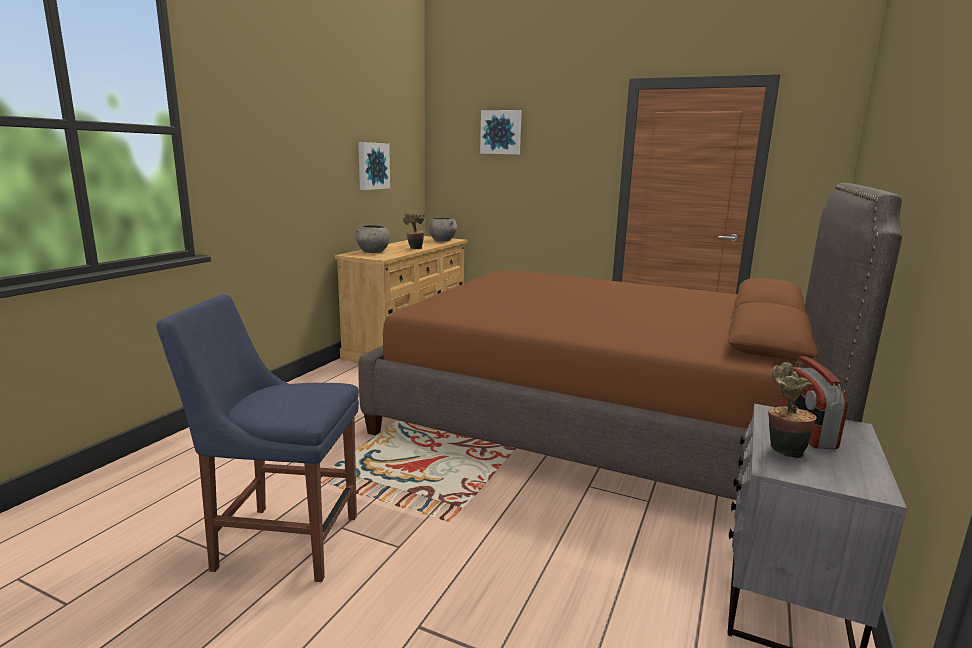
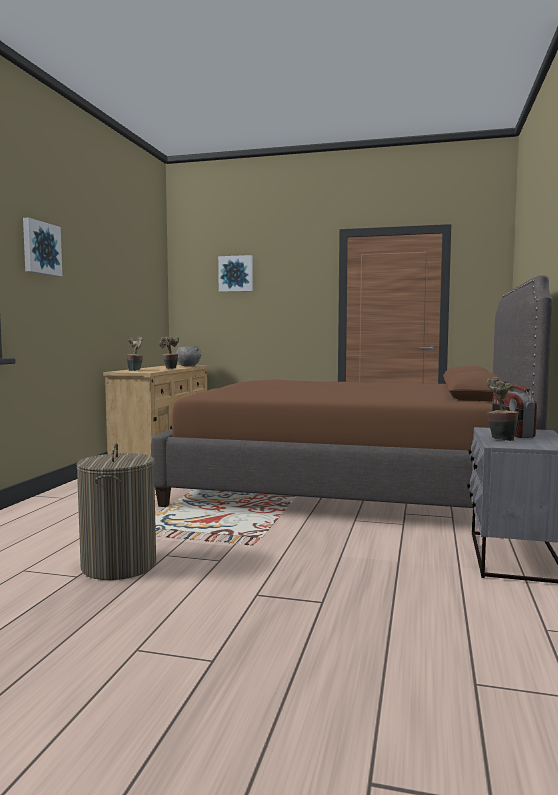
camera: 10 degrees left, 10 degrees down
blue chair [156,294,359,582] -> laundry basket [76,443,156,580]
grey bowl [356,225,390,253] -> potted plant [127,336,143,371]
picture [358,142,390,190] -> picture moved to [23,218,62,277]

